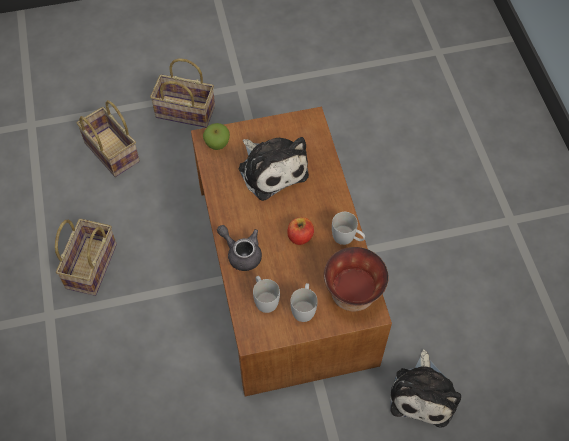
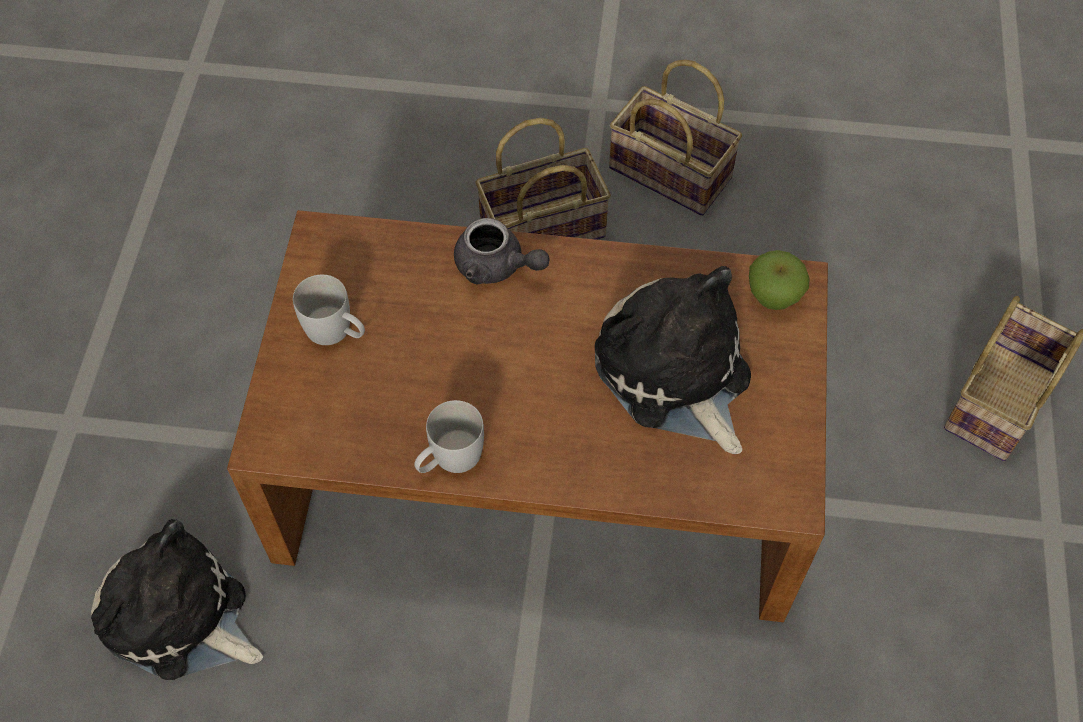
camera: 110 degrees right, 0 degrees up
basket [77,100,140,177] -> basket moved to [476,118,611,240]
grey teapot [217,225,262,271] -> grey teapot turned 60 degrees clockwise [454,218,550,285]
plush toy [239,137,309,201] -> plush toy turned 75 degrees clockwise [595,266,751,454]
white mug [253,276,280,313] -> none
apple [287,217,314,245] -> none
bowl [324,247,389,312] -> none

